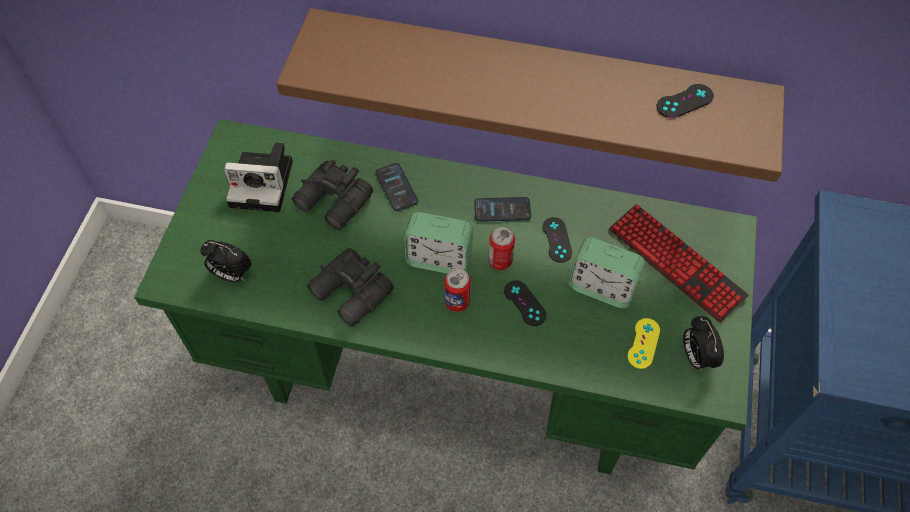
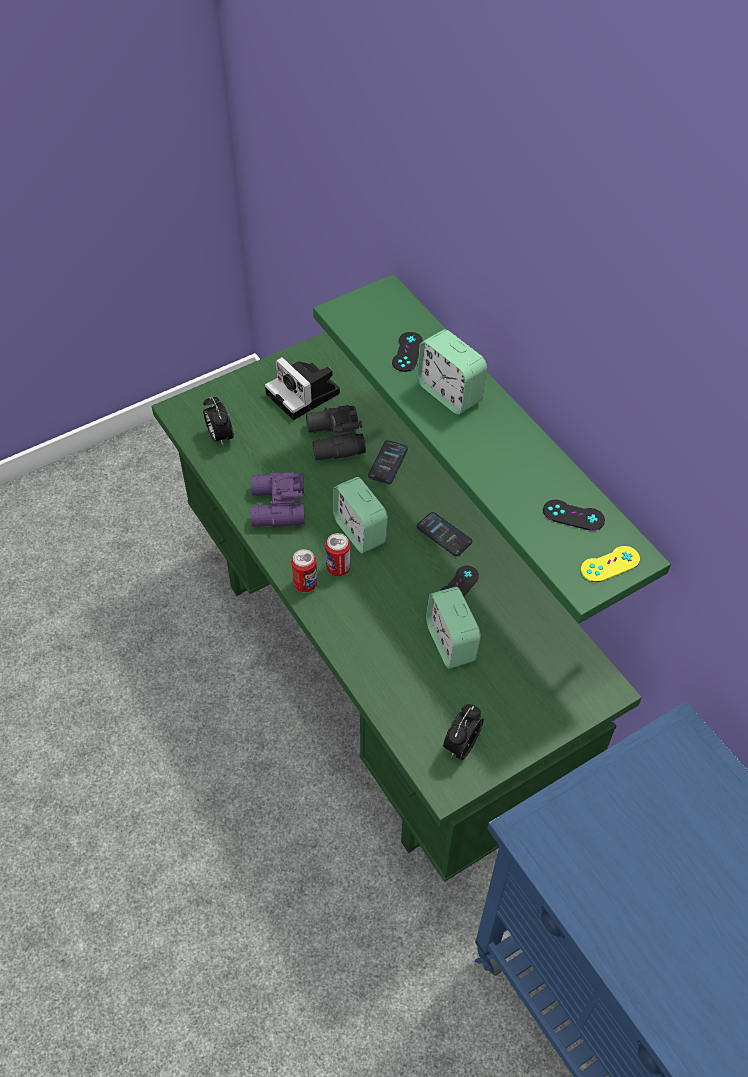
camera: 45 degrees right, 5 degrees down
brown shelf [276,8,785,182] -> green shelf [313,274,671,624]
black binoculars [307,248,394,327] -> purple binoculars [251,471,305,527]
can [488,227,515,270] -> can moved to [291,549,318,592]
black game controller [504,280,546,326] -> black game controller moved to [392,332,423,372]
keyboard [609,204,749,323] -> none
yellow game controller [627,318,660,369] -> yellow game controller moved to [581,546,640,582]
none -> alarm clock [417,330,487,414]

